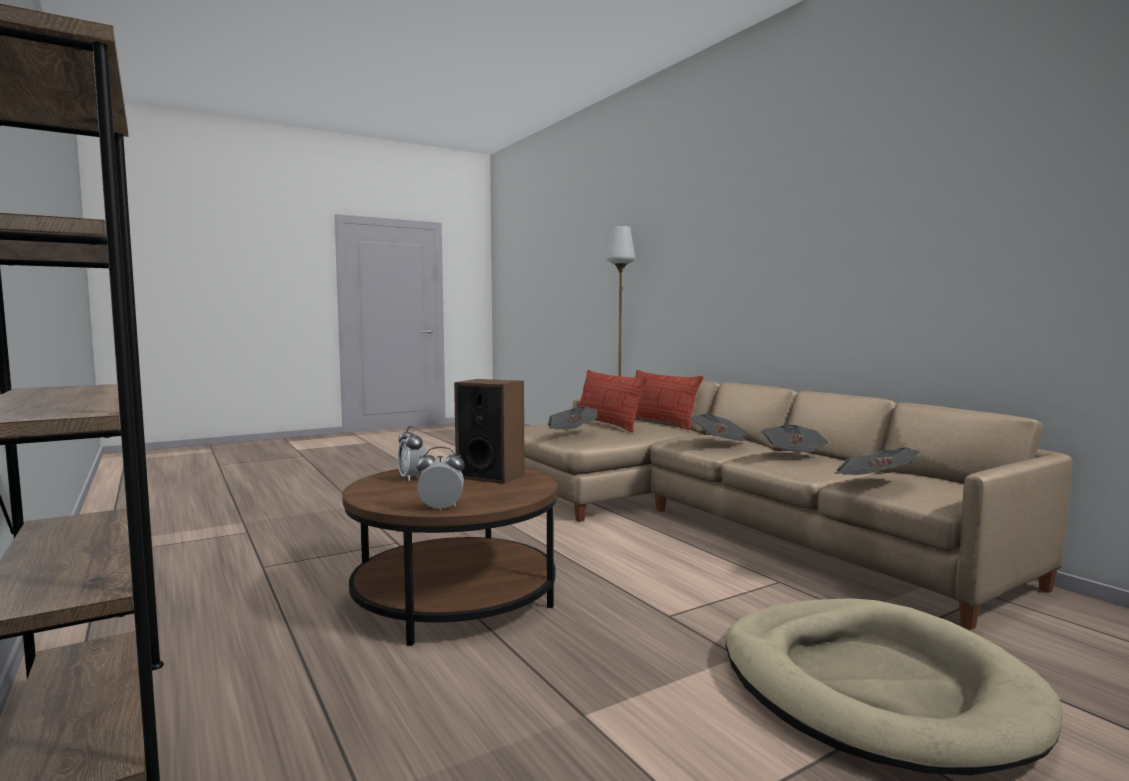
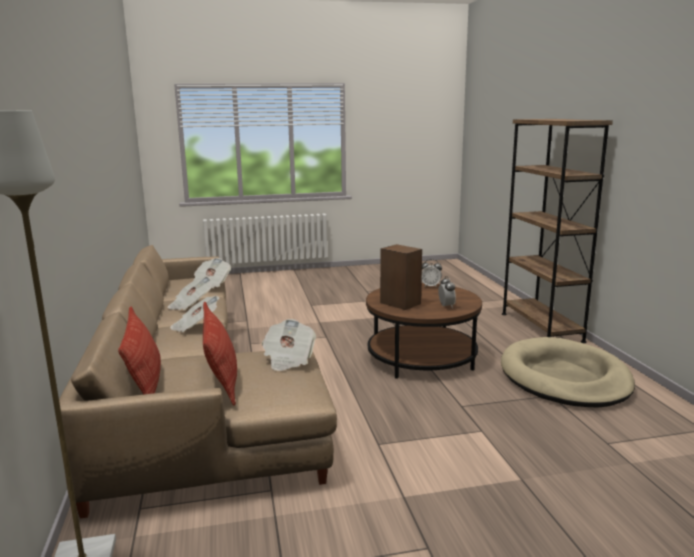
camera: 160 degrees left, 10 degrees up
beige dog bed [725,598,1063,776] -> beige dog bed moved to [501,337,635,408]

